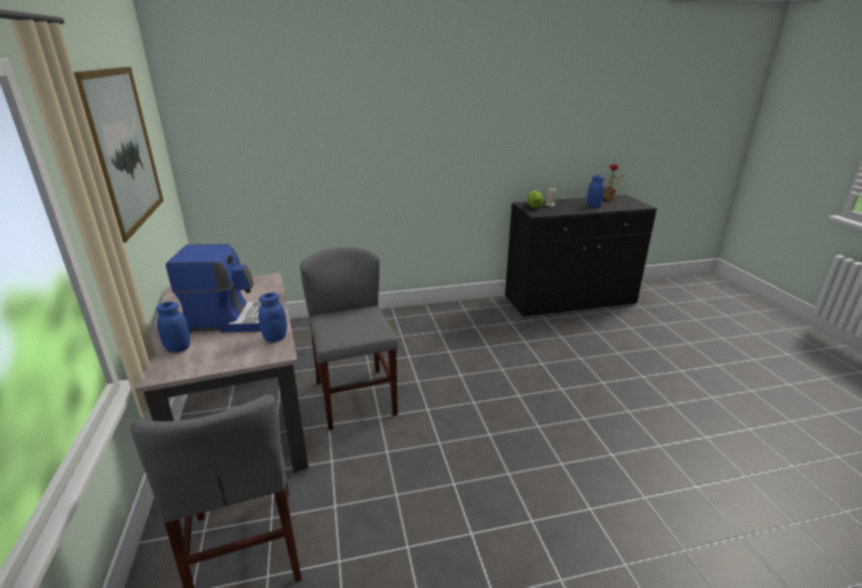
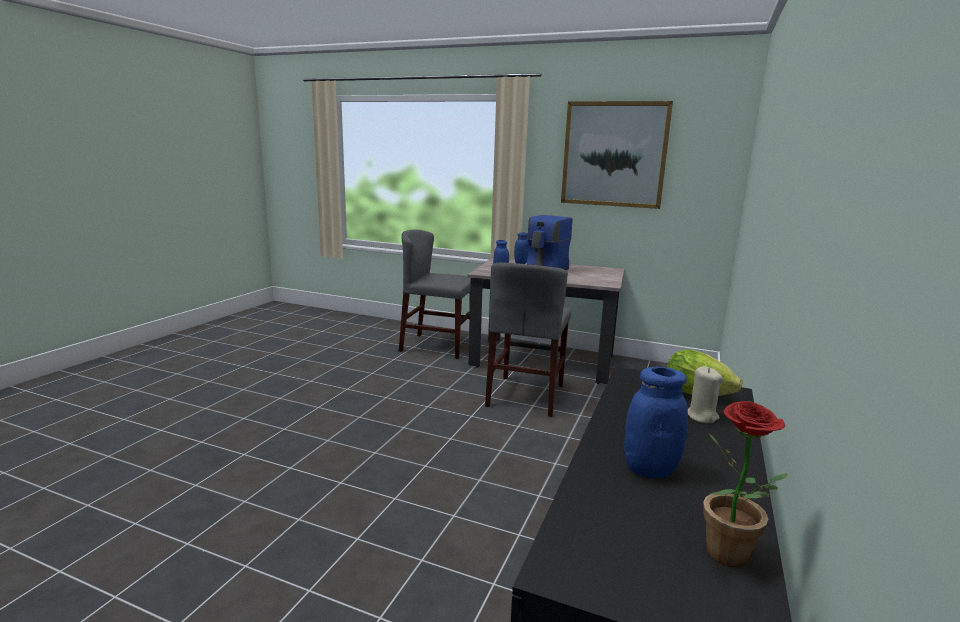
camera: 125 degrees right, 10 degrees down
grey chair [300,247,398,430] -> grey chair turned 90 degrees clockwise [485,262,571,417]

